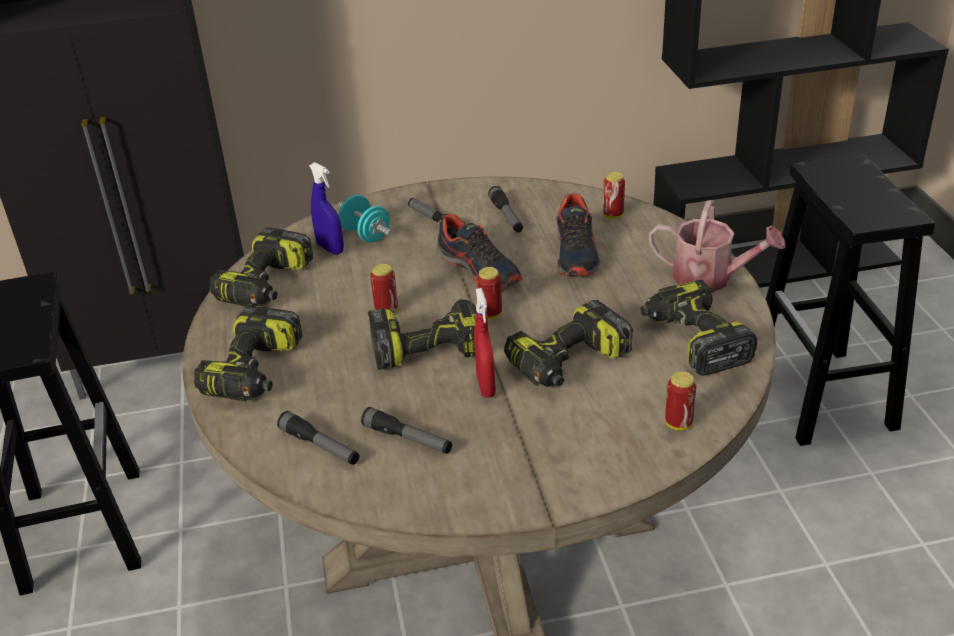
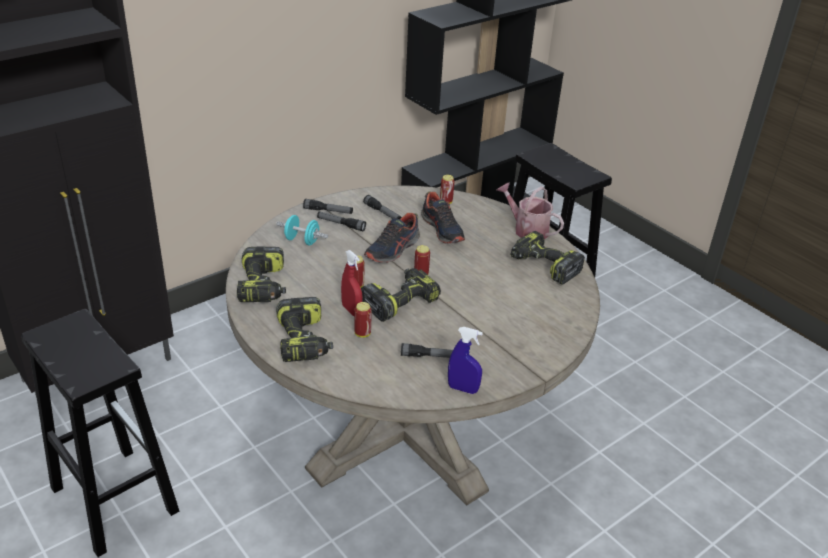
camera: 30 degrees left, 0 degrees up
flashlight [277,411,359,465] -> flashlight moved to [303,199,353,214]
blue spray bottle [309,162,344,255] -> blue spray bottle moved to [448,327,483,394]
shoe [436,213,522,289] -> shoe turned 105 degrees clockwise [364,213,420,263]
red spray bottle [474,288,496,398] -> red spray bottle moved to [341,250,363,316]
power drill [504,300,633,387] -> none
watering can [649,200,786,293] -> watering can turned 135 degrees counterclockwise [497,182,564,239]
can [665,372,696,431] -> can moved to [354,302,372,338]

